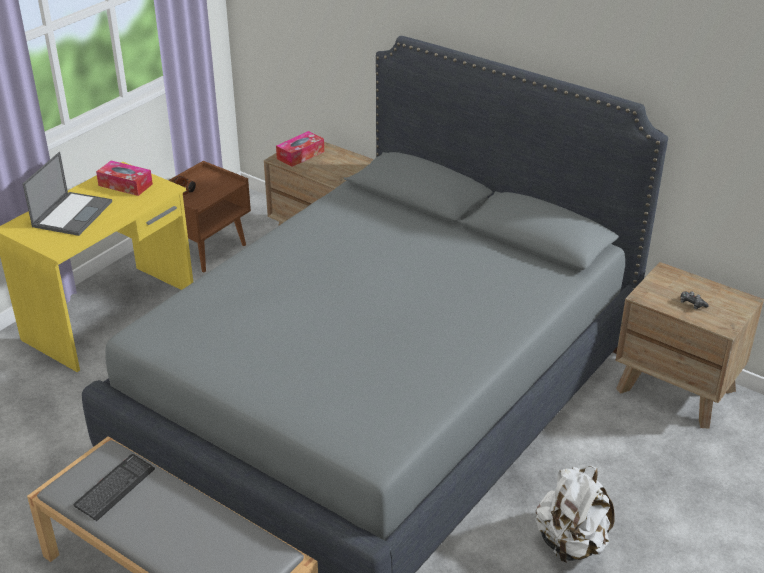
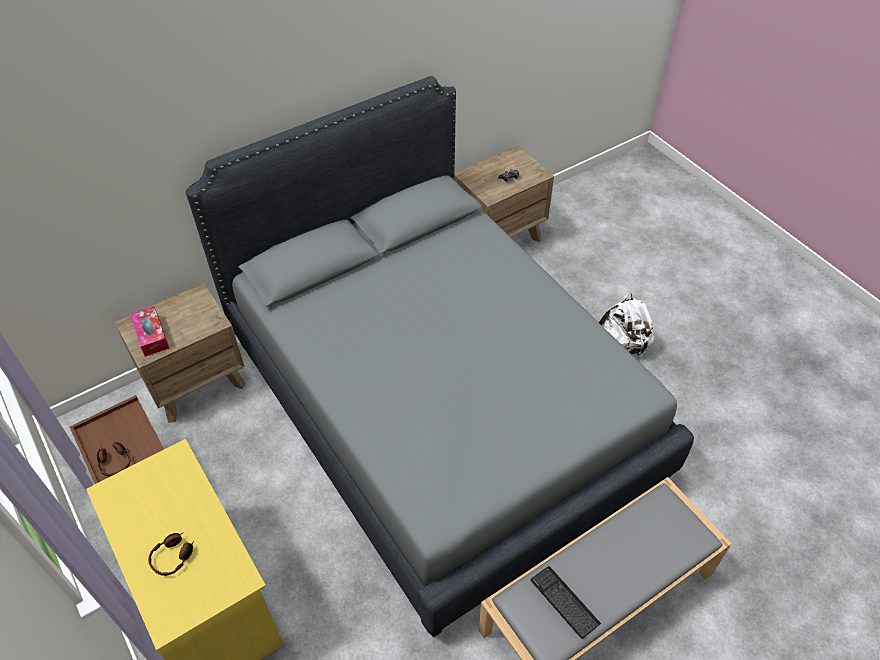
camera: 70 degrees left, 15 degrees up
laptop [23,152,112,236] -> headphones [148,532,194,576]
tissue box [96,161,153,196] -> none

